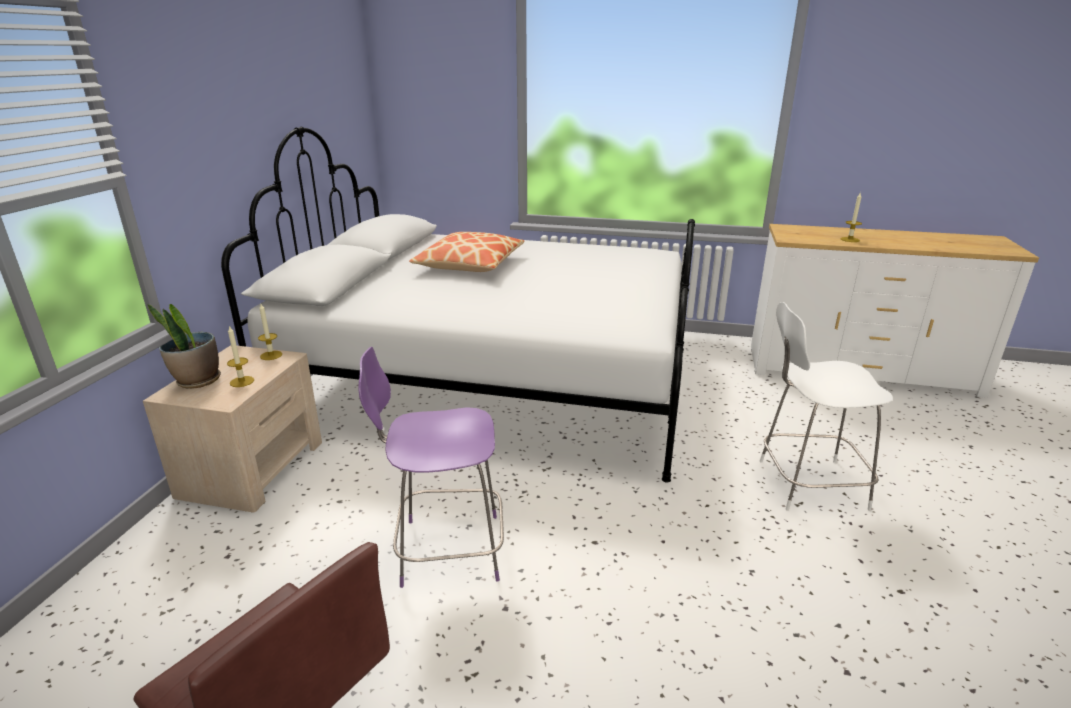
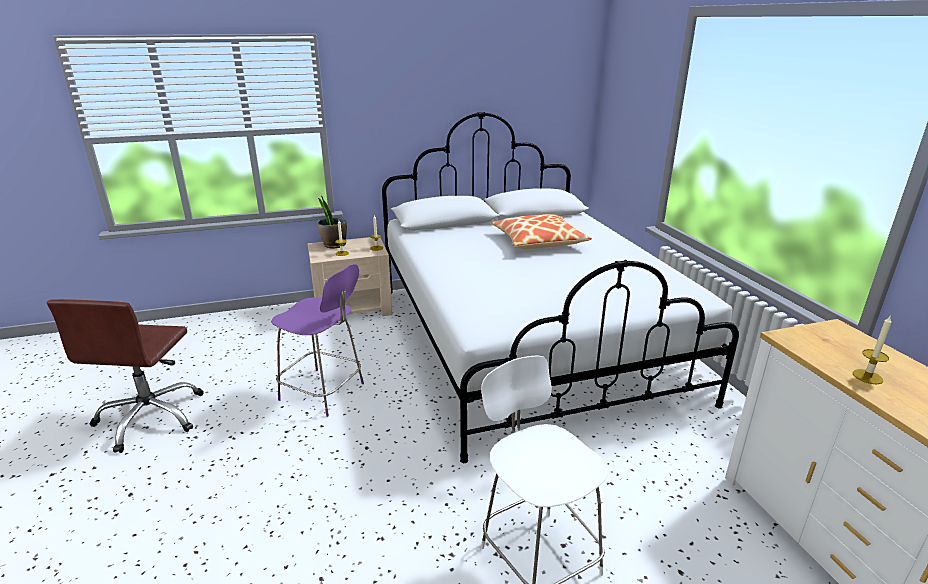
camera: 60 degrees right, 0 degrees up
purple chair [358,347,504,588] -> purple chair turned 150 degrees clockwise [271,264,364,417]

